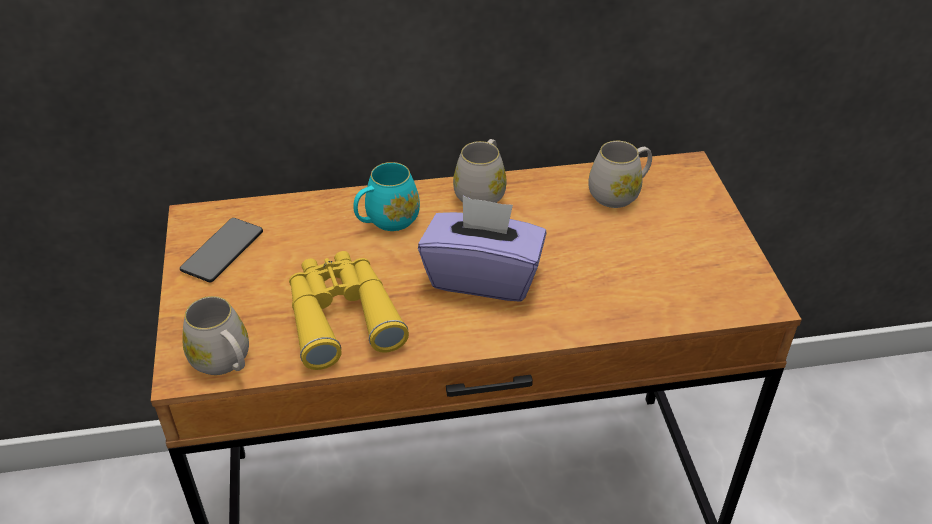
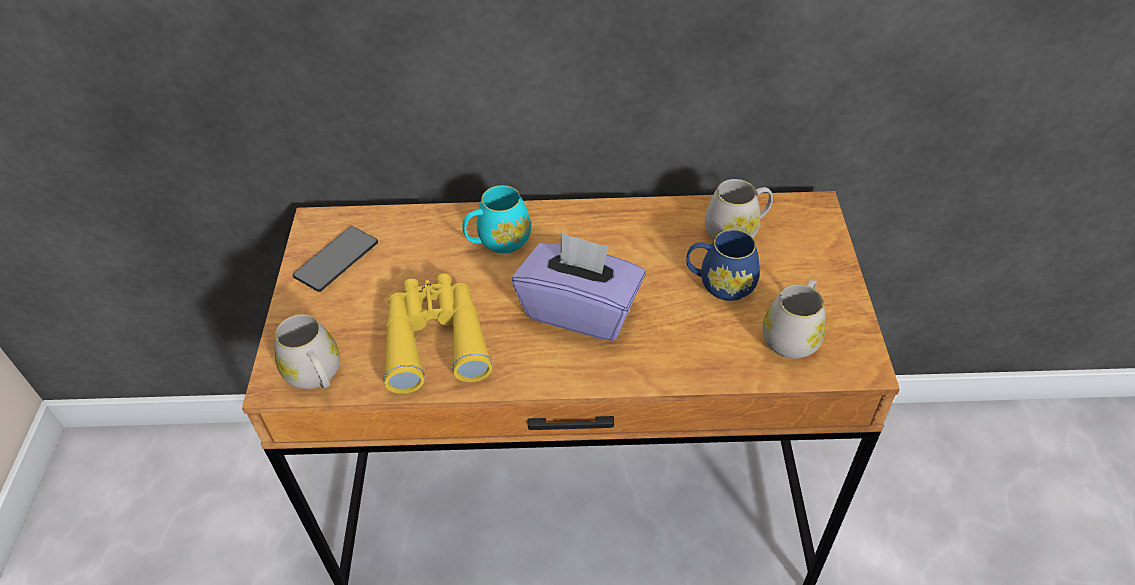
camera: 10 degrees right, 5 degrees up
white mug [453,139,506,203] -> white mug moved to [763,279,826,359]
none -> blue mug [686,229,760,301]

